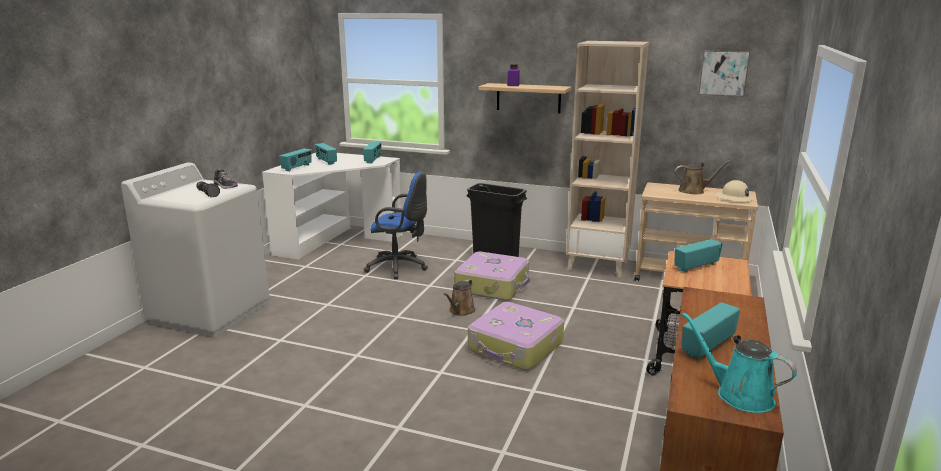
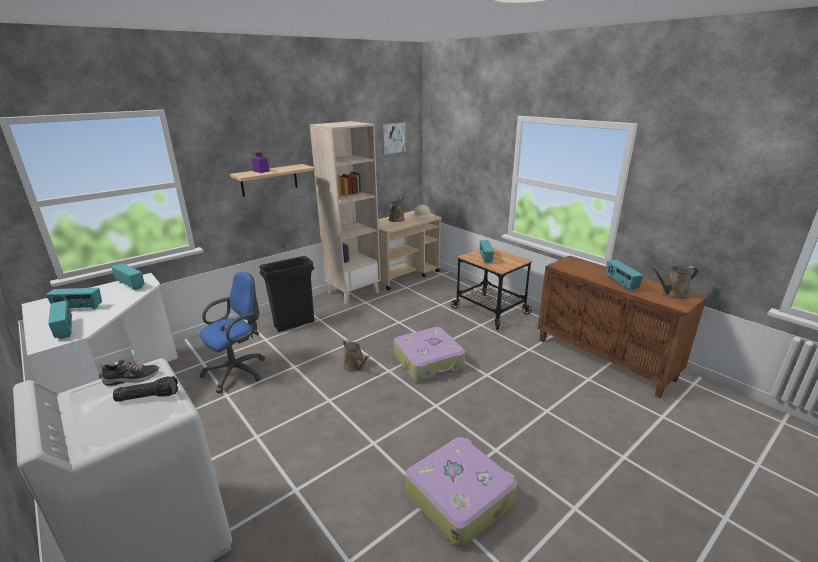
camera: 60 degrees left, 5 degrees up
suitcase [454,251,530,300] -> suitcase moved to [405,437,517,548]
turquoise watering can [682,313,797,413] -> brown watering can [651,265,698,299]

